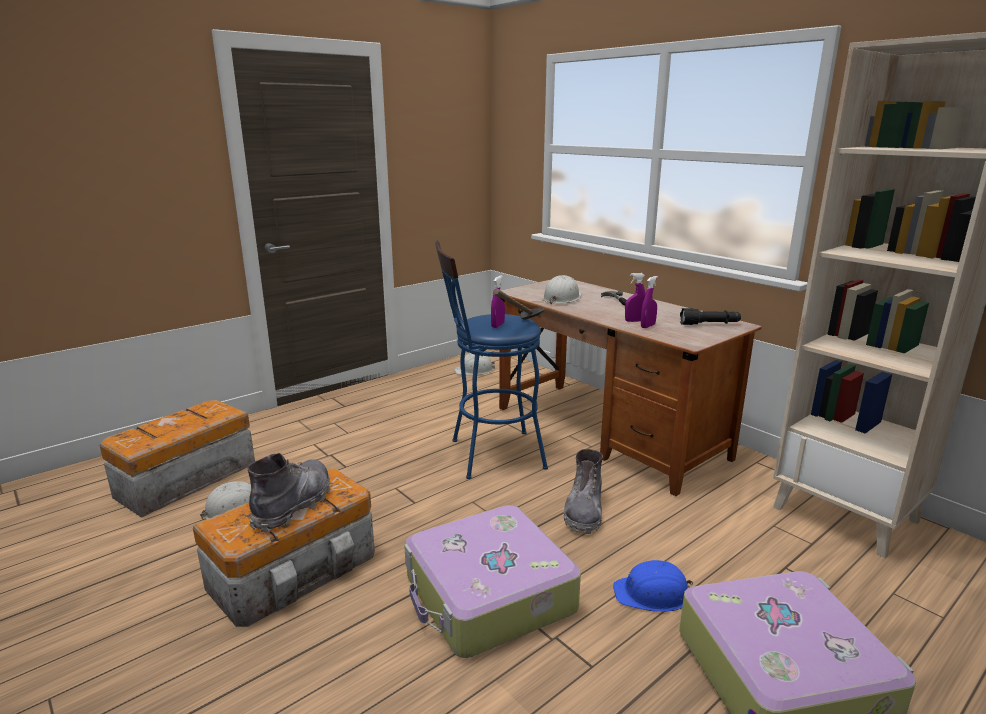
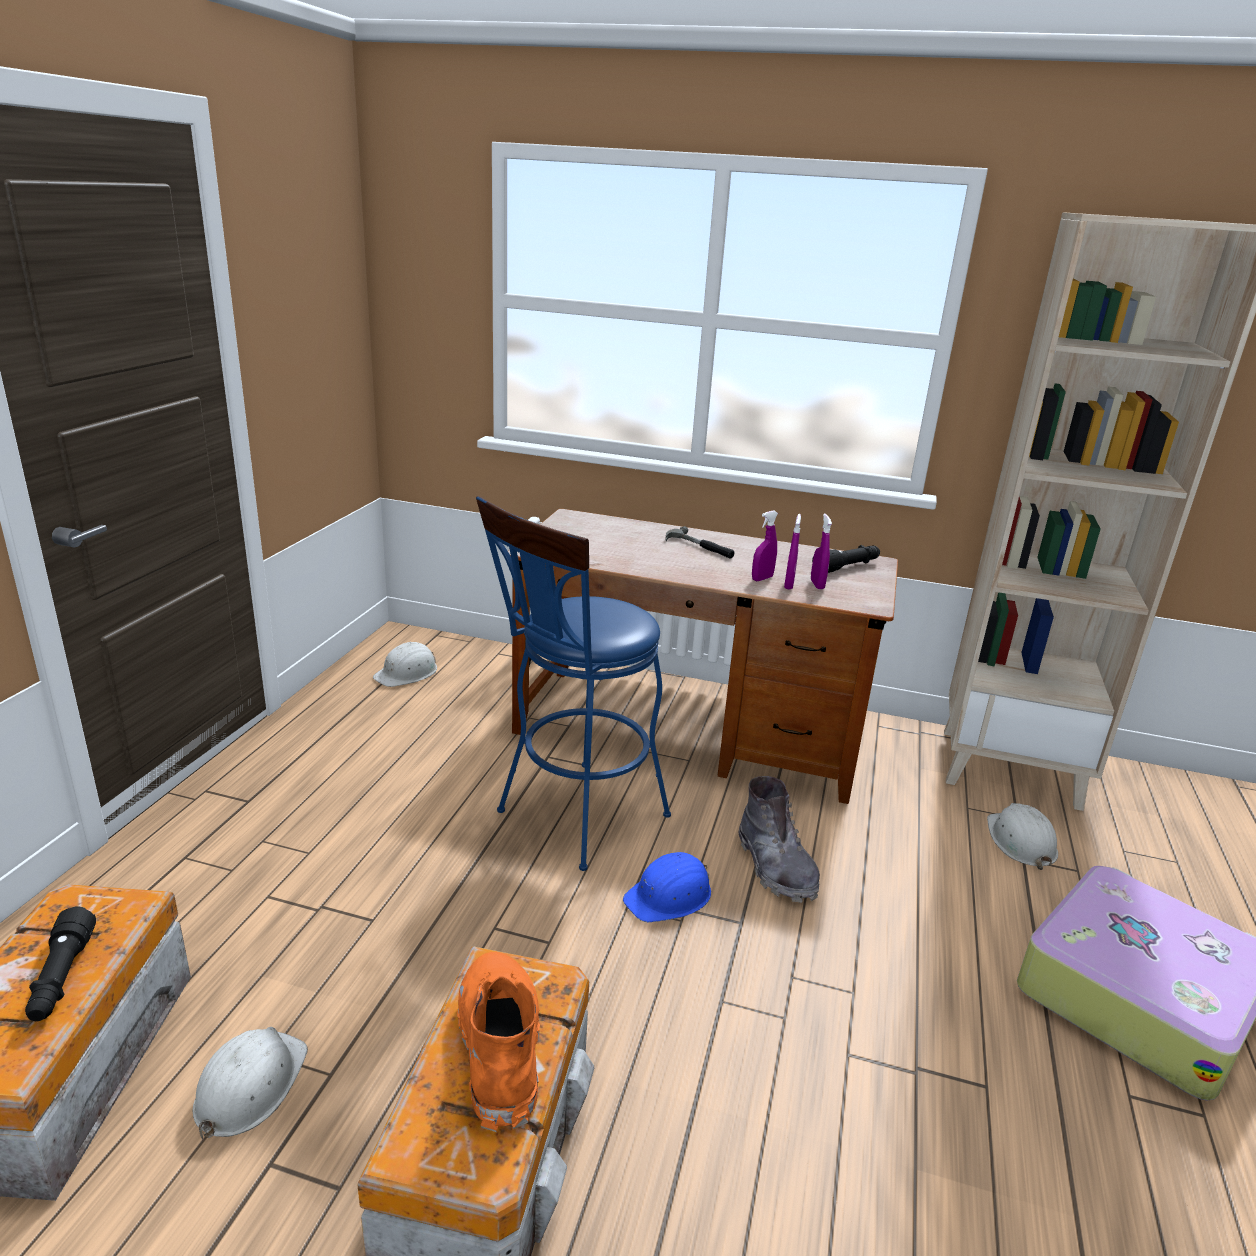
camera: 35 degrees left, 5 degrees up
grey boot [247,453,330,532] -> orange boot [457,952,540,1132]
suitcase [404,505,581,658] -> none
purple spray bottle [491,275,505,328] -> purple spray bottle moved to [811,514,832,589]
hammer [493,289,545,320] -> none
white hard hat [542,275,582,305] -> white hard hat moved to [987,803,1058,870]
blue hard hat [613,560,693,612] -> blue hard hat moved to [623,852,711,922]
none -> black flashlight [25,906,96,1021]

